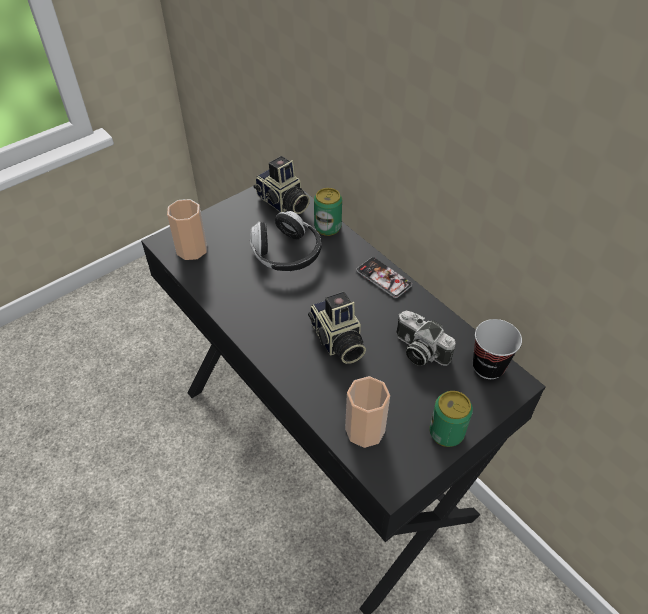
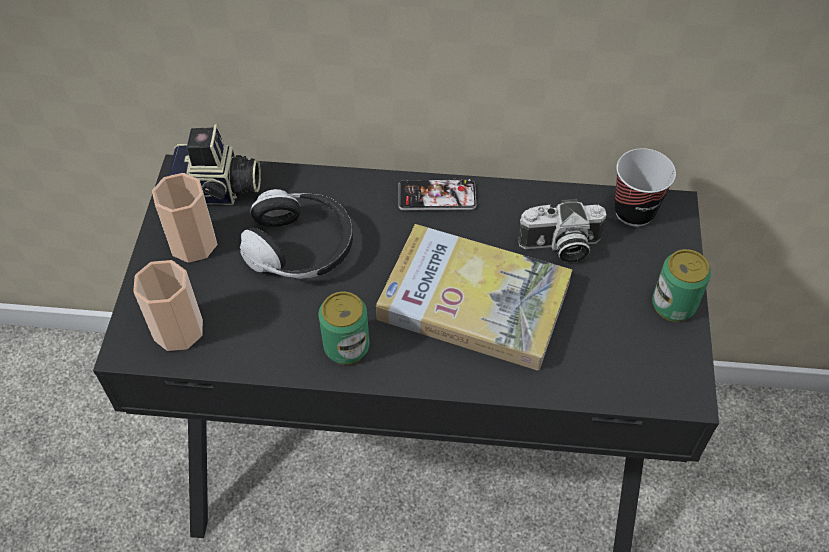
camera: 45 degrees left, 5 degrees up
camera [308,292,366,364] -> book [376,224,573,370]
can [314,188,342,236] -> can moved to [319,291,370,365]
cup [345,376,390,448] -> cup moved to [152,173,217,263]

